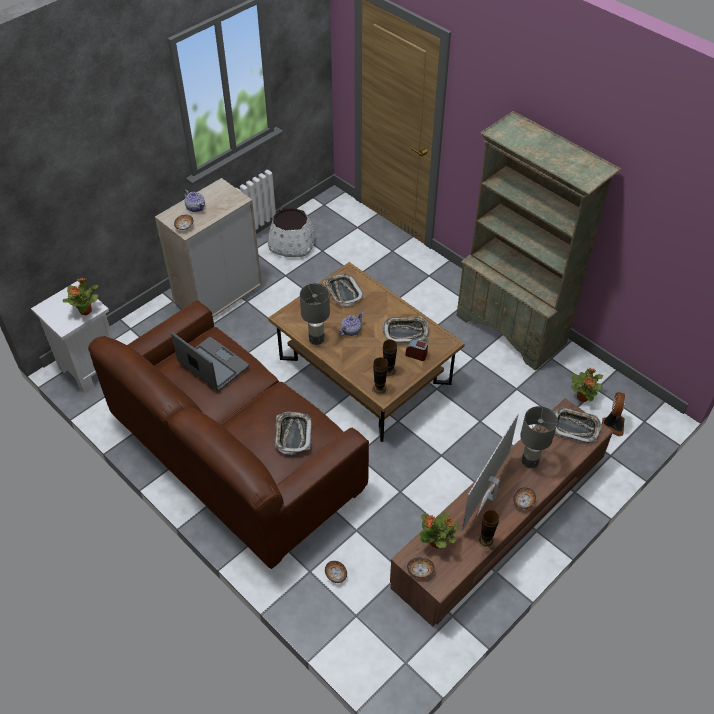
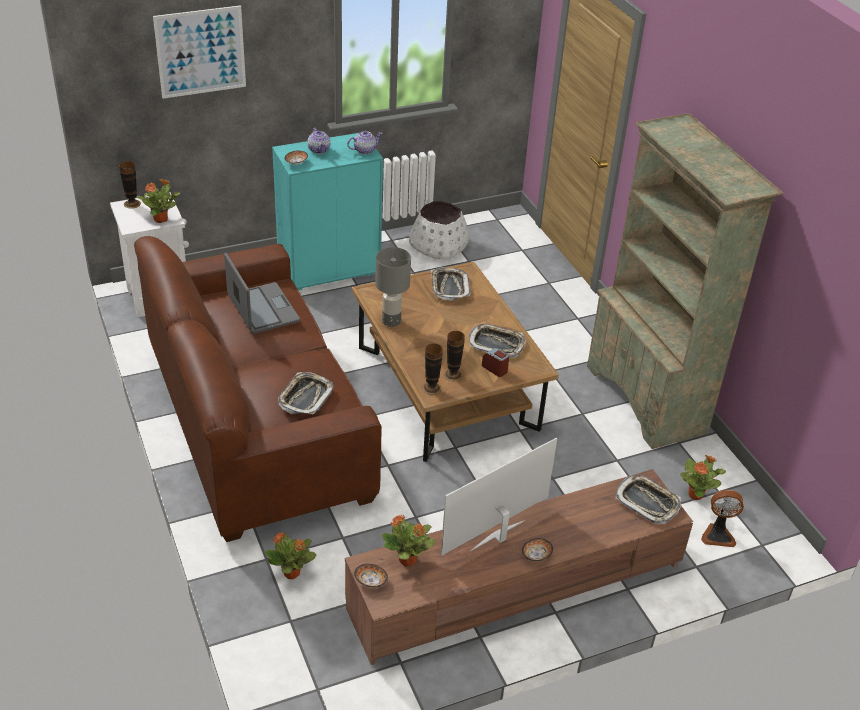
camera: 20 degrees right, 10 degrees down
beige cabinet [155,178,262,317] -> turquoise cabinet [272,133,383,290]
bowl [325,561,347,583] -> potted plant [265,532,316,579]
teapot [339,312,363,336] -> teapot moved to [347,131,383,154]
vase [477,510,499,549] -> vase moved to [119,161,141,209]
grey table lamp [520,406,558,468] -> none
fan [602,392,625,436] -> fan turned 60 degrees clockwise [701,490,744,547]
none -> picture [153,5,246,99]

